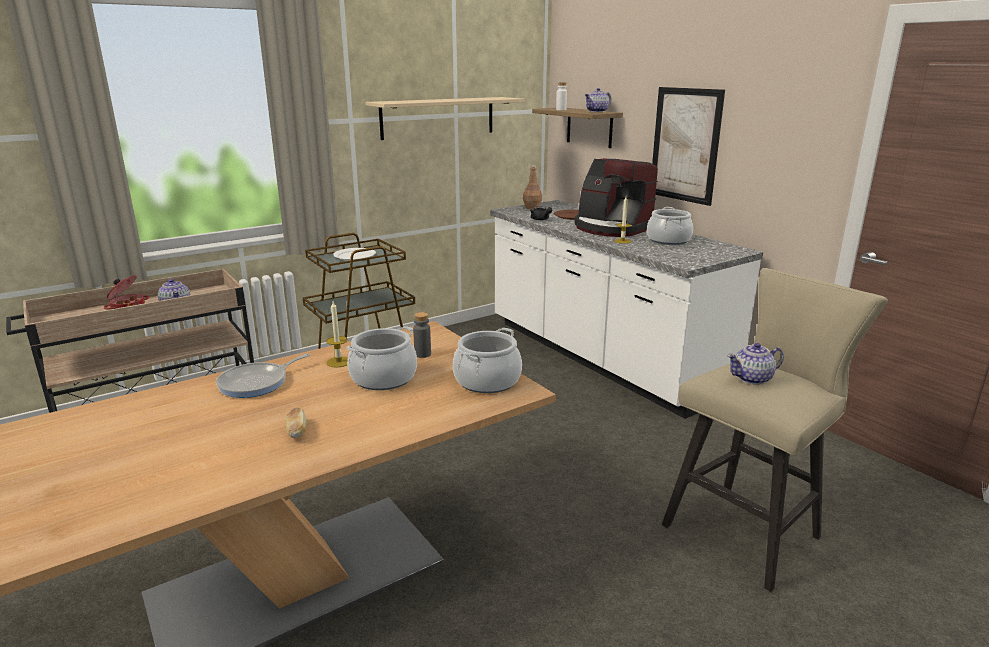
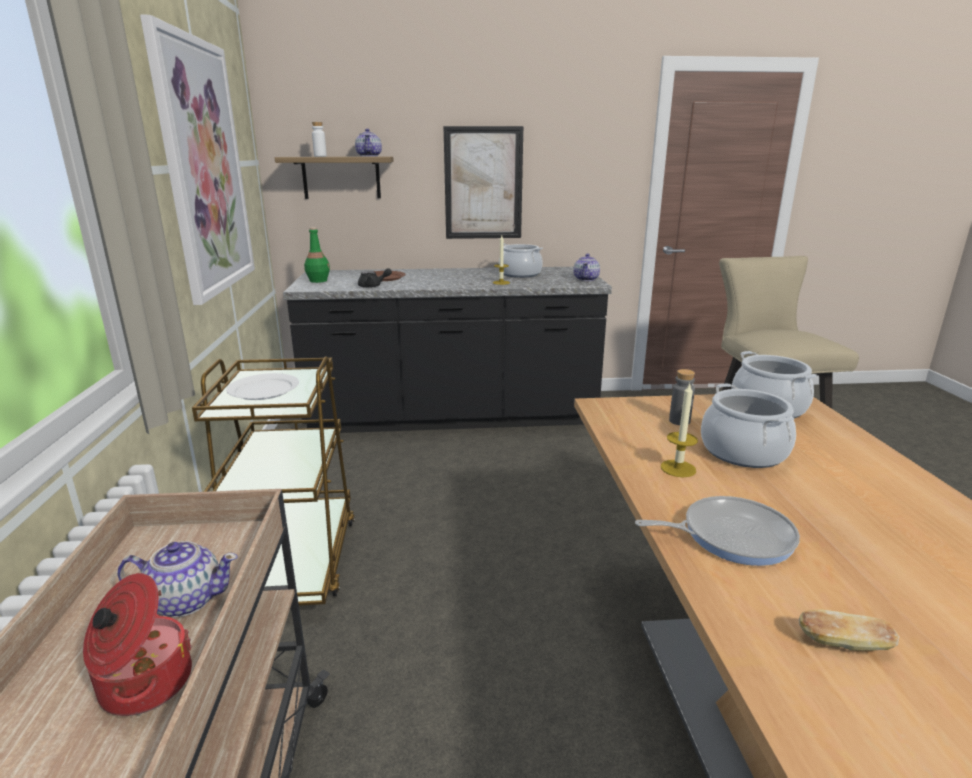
camera: 60 degrees left, 0 degrees up
frying pan [216,354,310,398] -> frying pan turned 75 degrees counterclockwise [635,496,800,566]
bread [286,408,306,438] -> bread moved to [799,609,899,651]
beige shelf [365,97,525,140] -> picture [140,15,255,305]
white counter [490,200,763,419] -> black counter [283,267,612,433]
brown bottle [523,165,542,210] -> green bottle [304,227,330,283]
coffee machine [575,158,658,237] -> none
teapot [727,343,784,385] -> teapot moved to [574,254,600,281]

